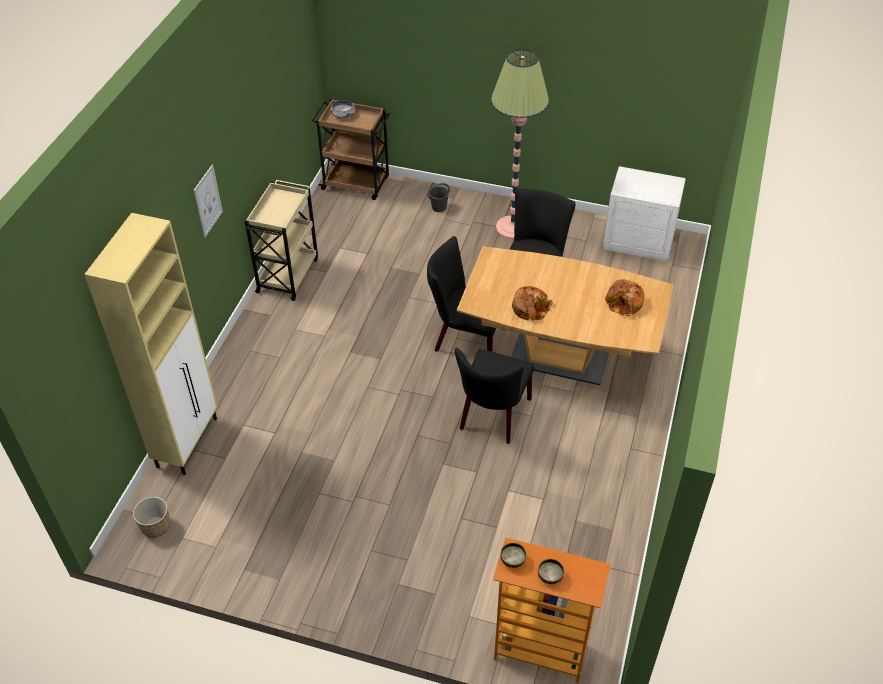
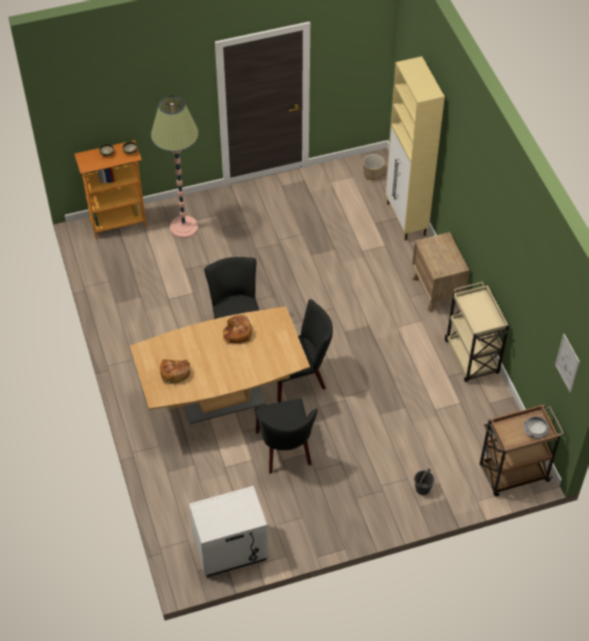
camera: 145 degrees right, 5 degrees up
picture [193,165,223,237] -> picture moved to [555,334,580,393]
floor lamp [491,49,549,239] -> floor lamp moved to [151,96,199,238]
none -> brown nightstand [412,232,470,312]

